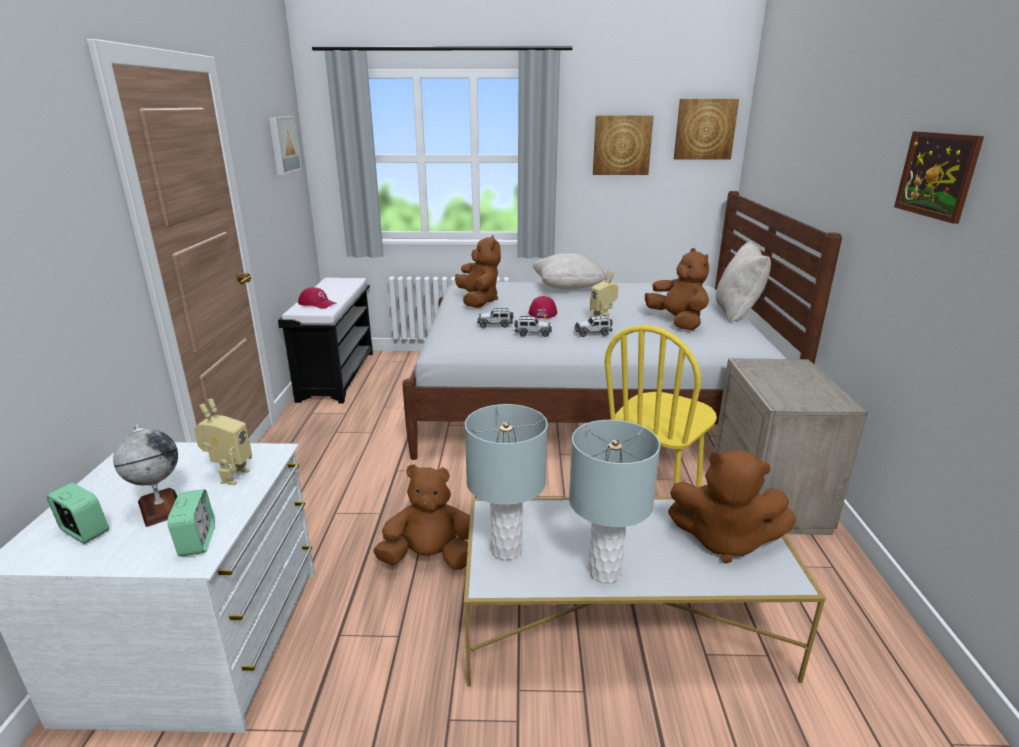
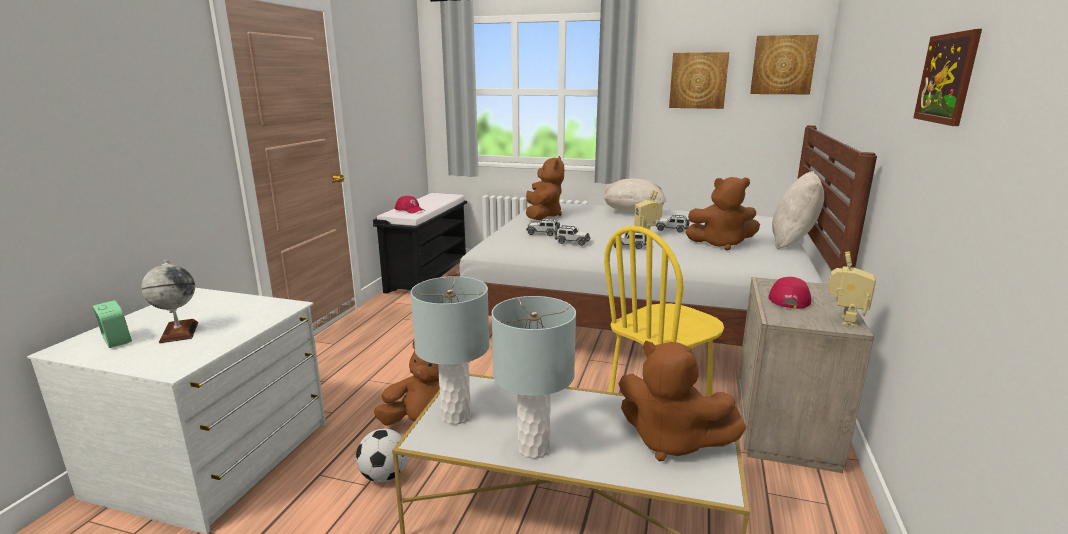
camera: 15 degrees right, 5 degrees down
alarm clock [167,489,215,557] -> none
toy robot [194,398,252,485] -> toy robot moved to [828,252,876,328]
picture [269,116,302,175] -> none
red cap [529,296,557,319] -> red cap moved to [769,277,811,309]
brown plush toy [645,248,709,330] -> brown plush toy turned 105 degrees clockwise [685,177,760,250]
none -> football [356,429,408,482]
none -> toy car [656,215,690,233]

